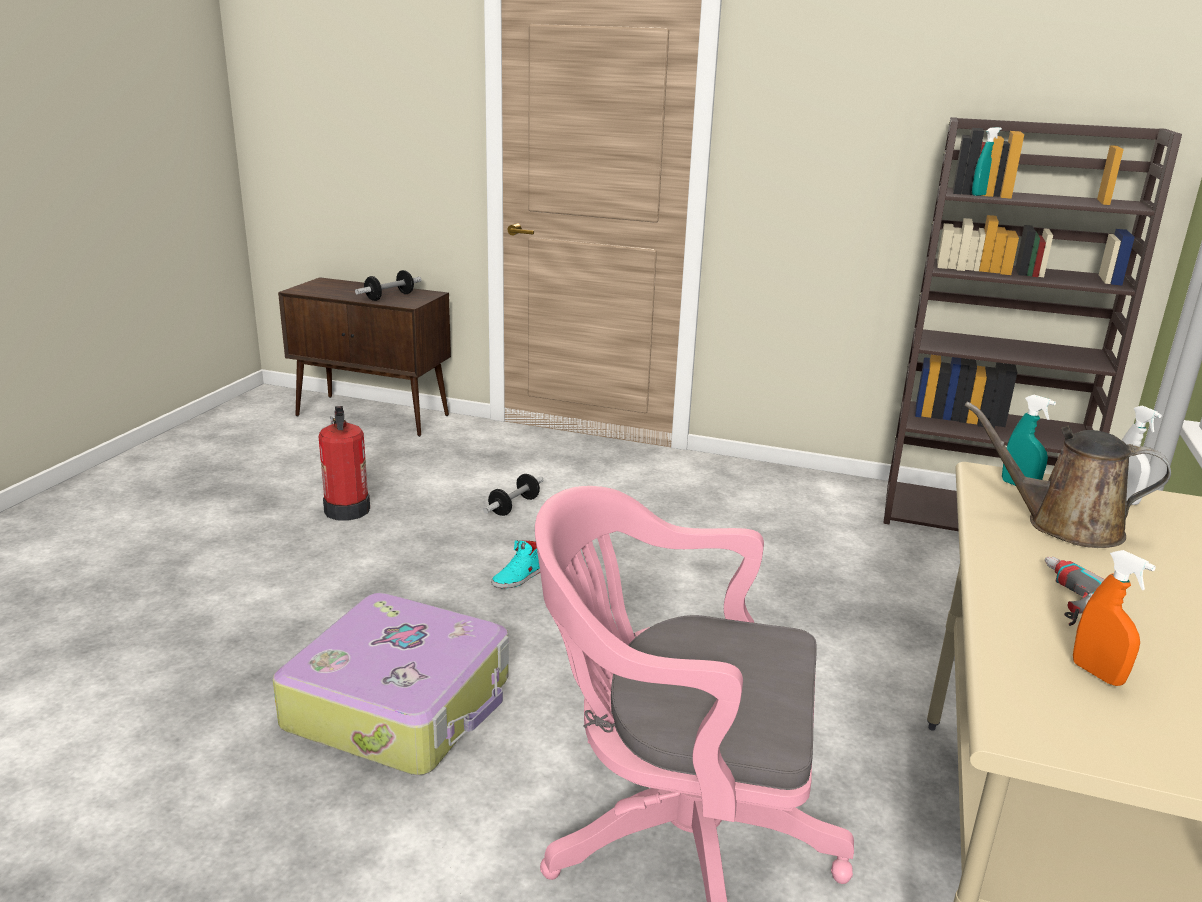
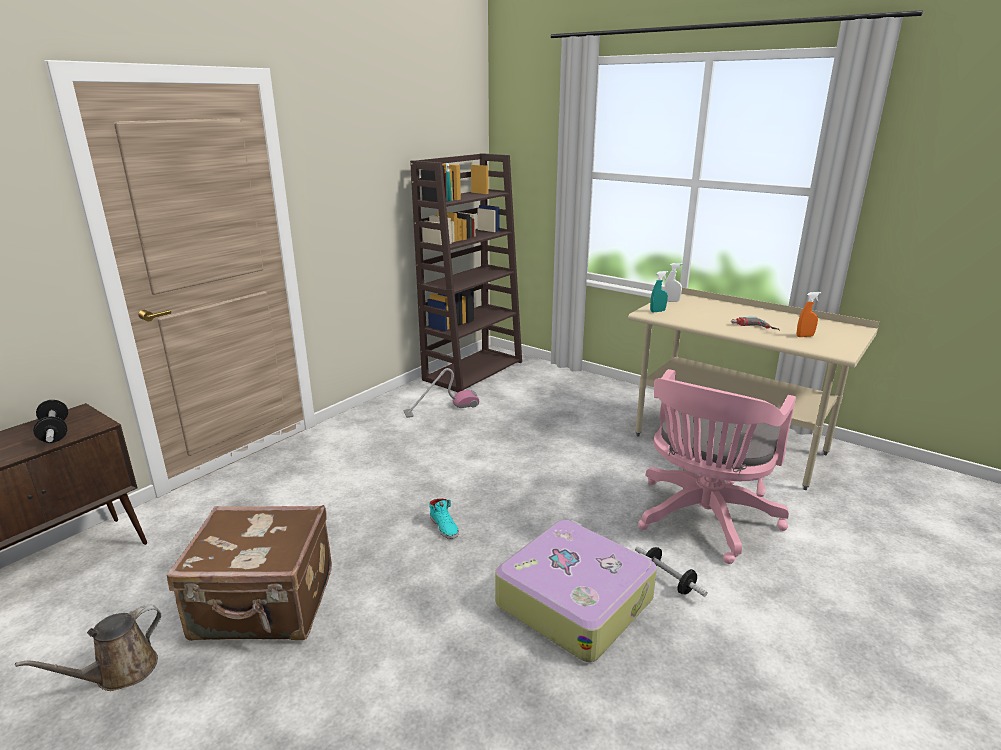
camera: 70 degrees left, 0 degrees up
fire extinguisher [318,406,370,521] -> brown suitcase [167,505,332,641]
dumbbell [483,474,543,516] -> dumbbell moved to [635,546,707,597]
brown watering can [965,402,1171,548] -> brown watering can moved to [15,605,161,691]
none -> vacuum cleaner [403,368,479,418]

